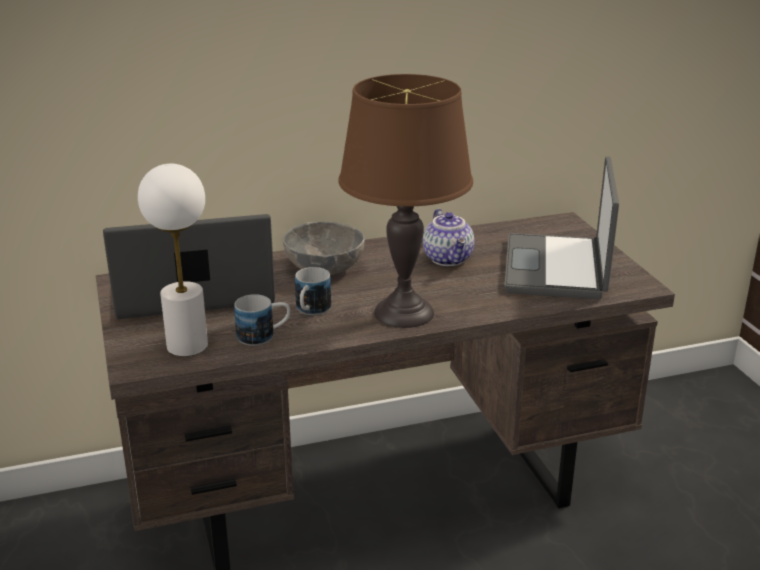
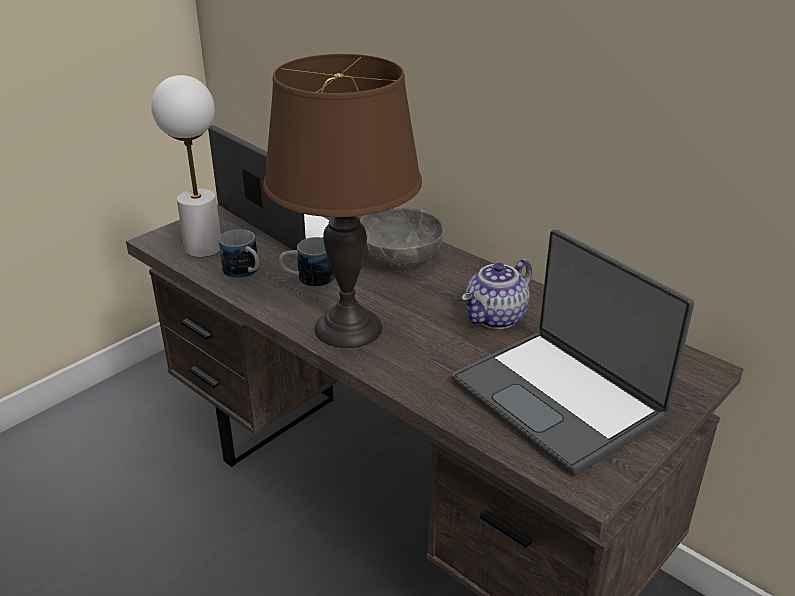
camera: 60 degrees right, 5 degrees up
laptop [504,156,619,299] -> laptop turned 105 degrees counterclockwise [451,229,694,475]

